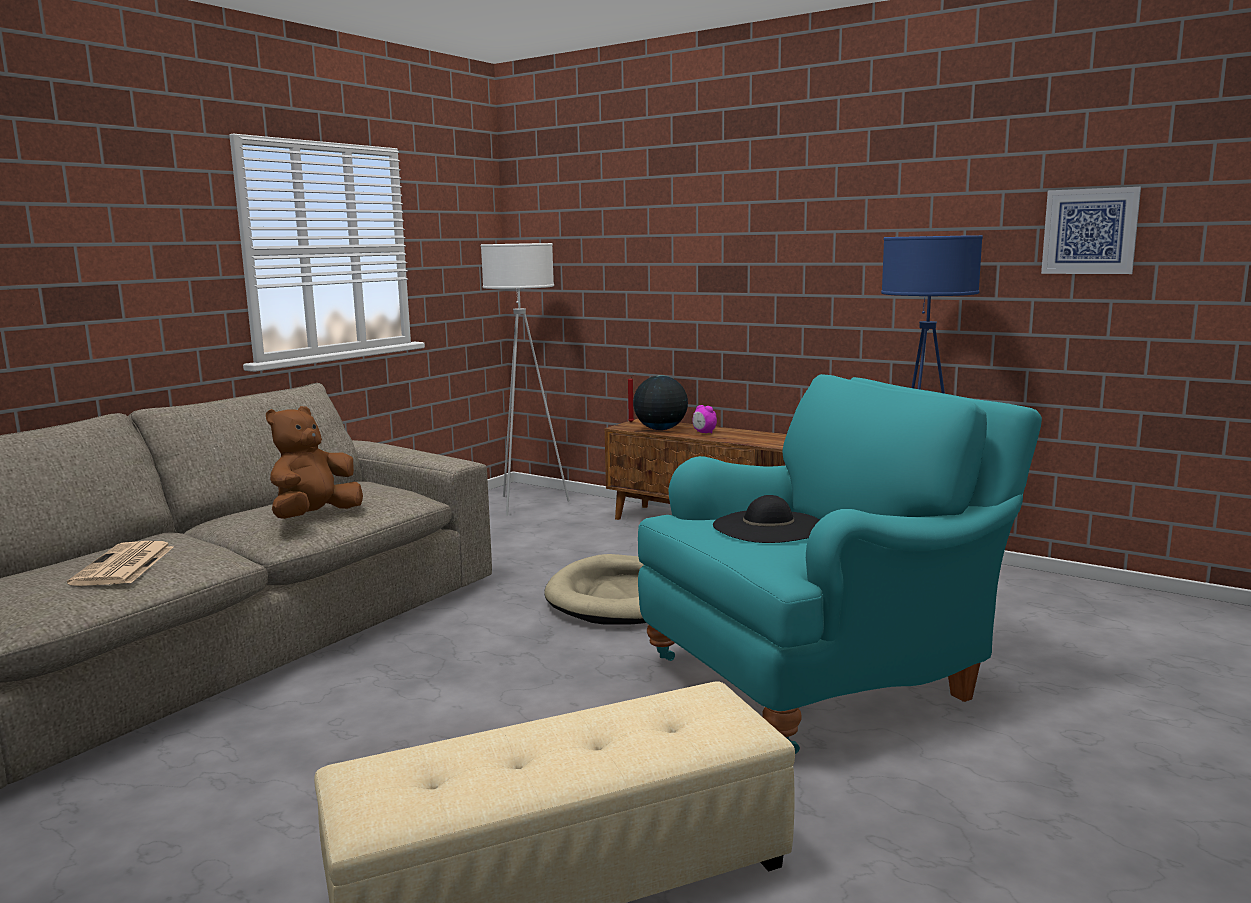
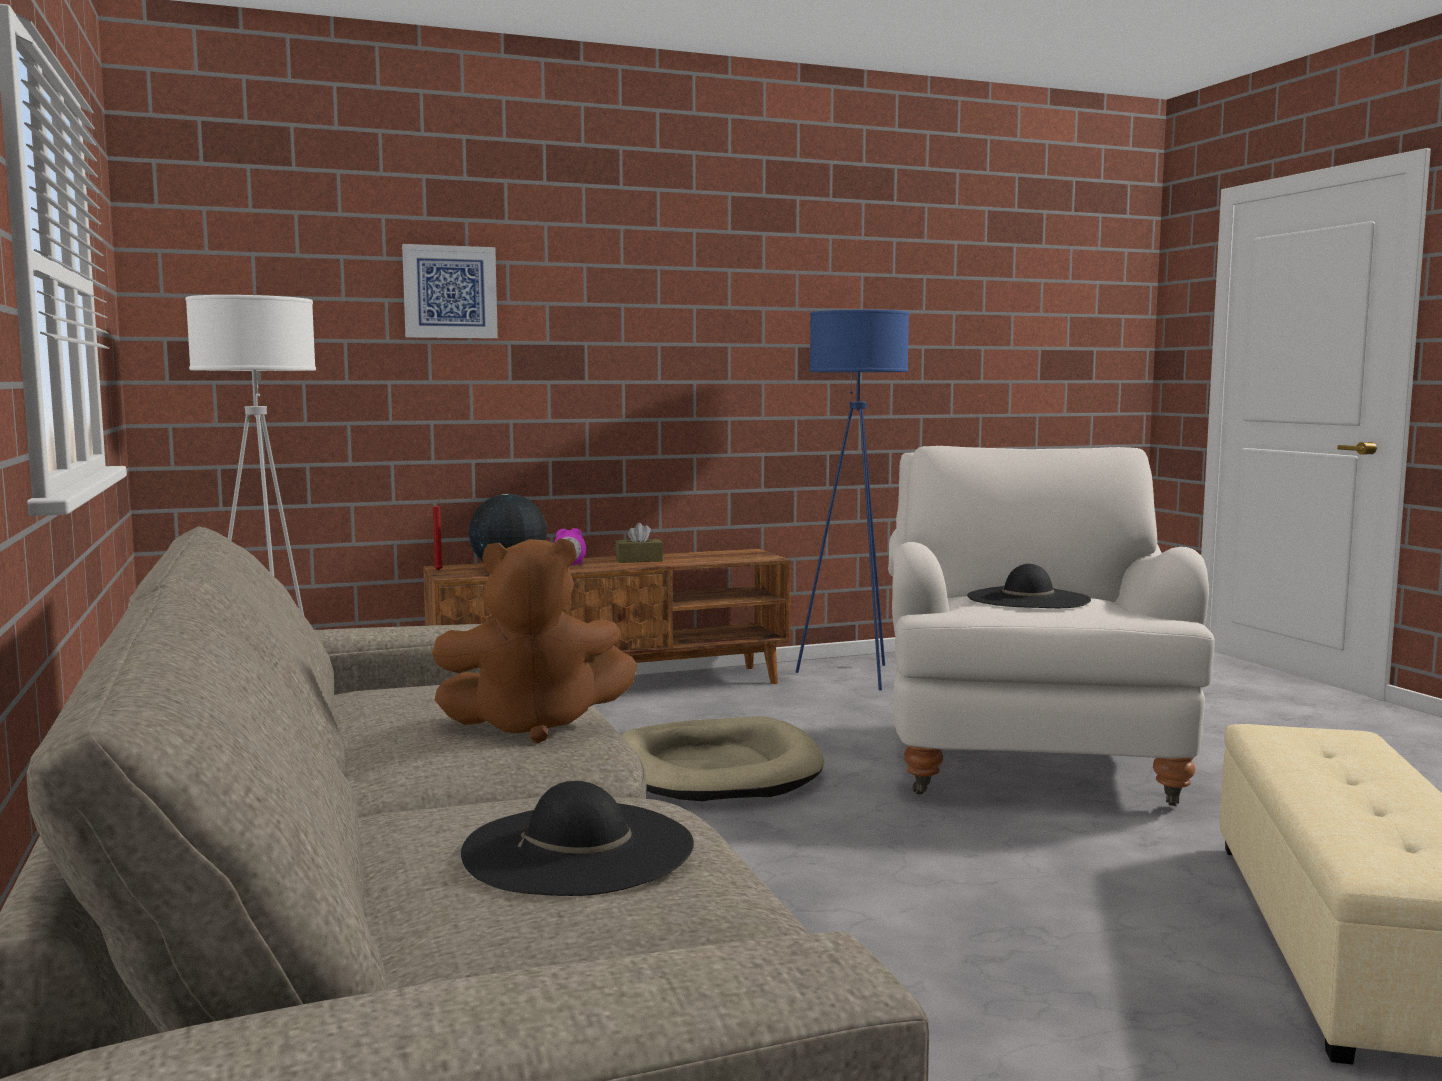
camera: 55 degrees left, 5 degrees down
newspaper [67,541,173,586] -> black hat [461,781,694,896]
brown plush toy [266,406,363,519] -> brown plush toy turned 75 degrees counterclockwise [432,538,637,743]
turquoise armchair [638,374,1042,754] -> white armchair [888,446,1215,806]
picture [1041,187,1141,274] -> picture moved to [402,244,498,339]
none -> brown tissue box [615,523,663,563]

